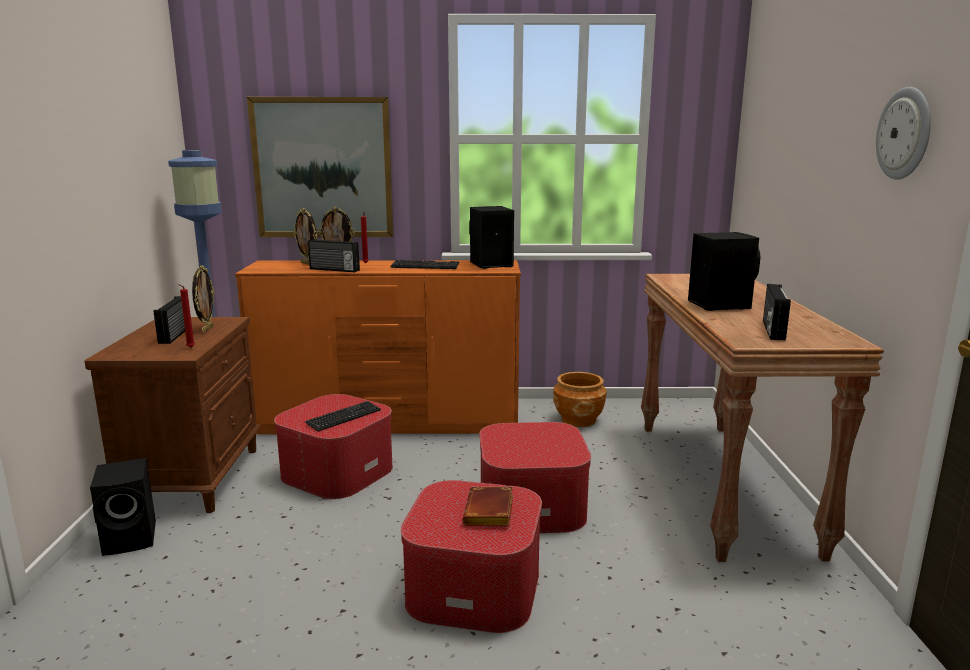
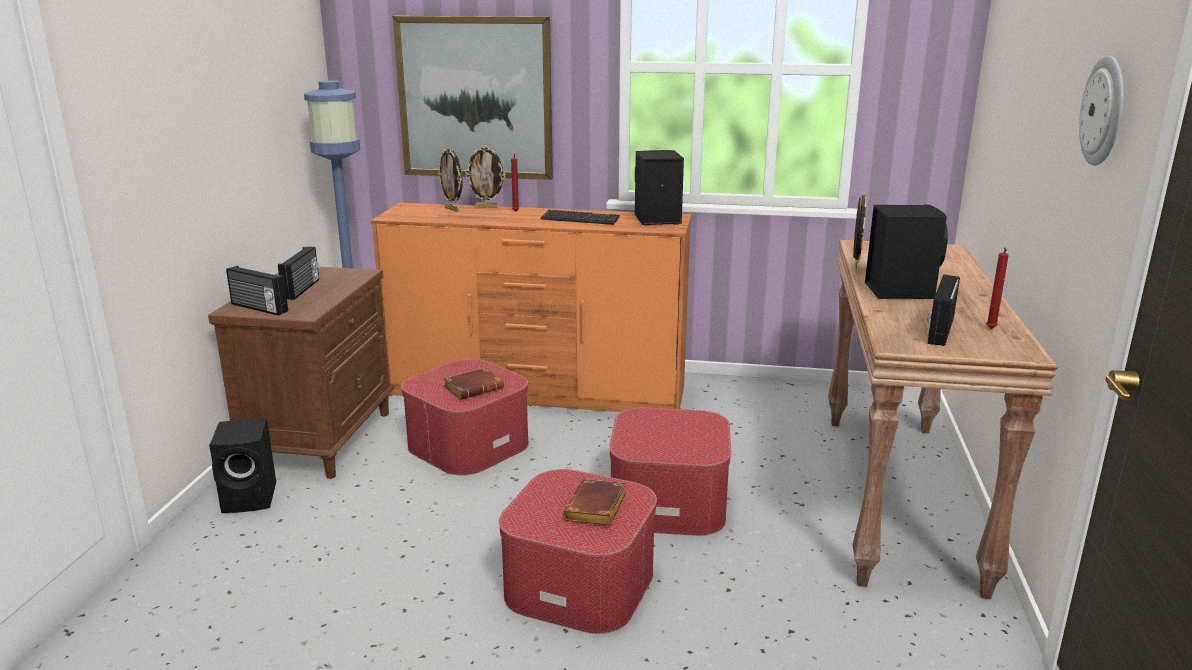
camera: 10 degrees right, 5 degrees up
red candle [178,284,195,348] -> red candle moved to [986,248,1009,329]
picture frame [192,265,214,333] -> picture frame moved to [853,193,867,272]
keyboard [305,401,381,432] -> brown book [443,367,504,400]
radio [308,239,360,272] -> radio moved to [226,266,288,315]
brown planter [553,372,607,427] -> none

